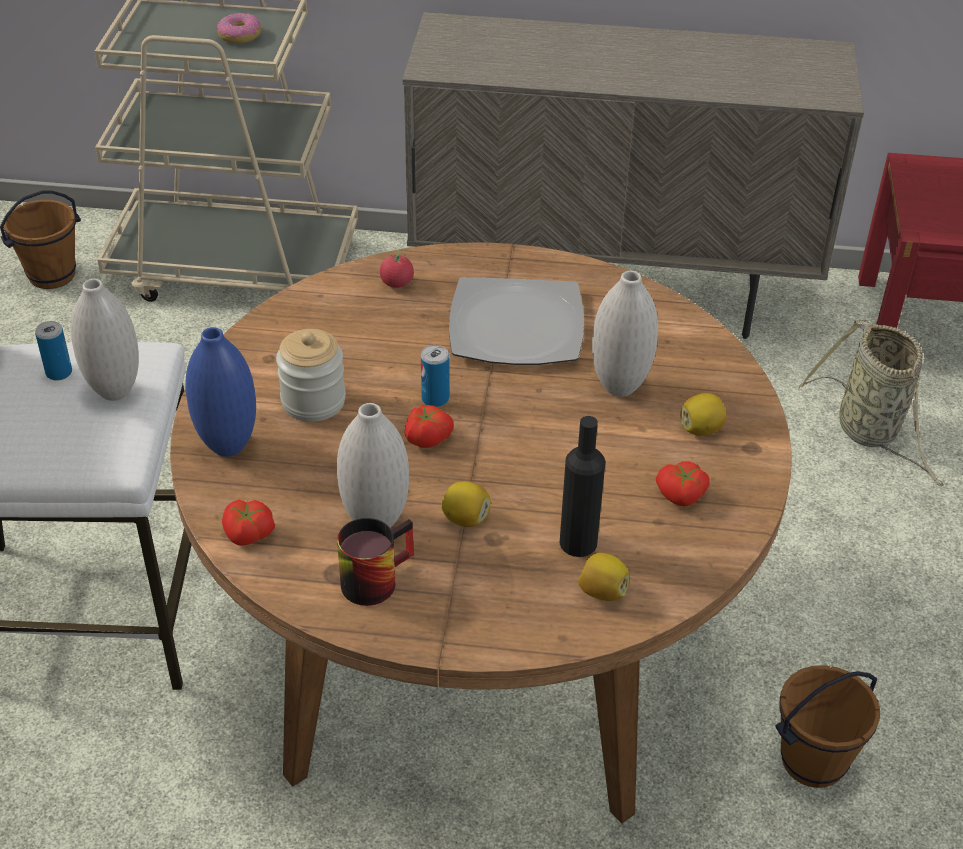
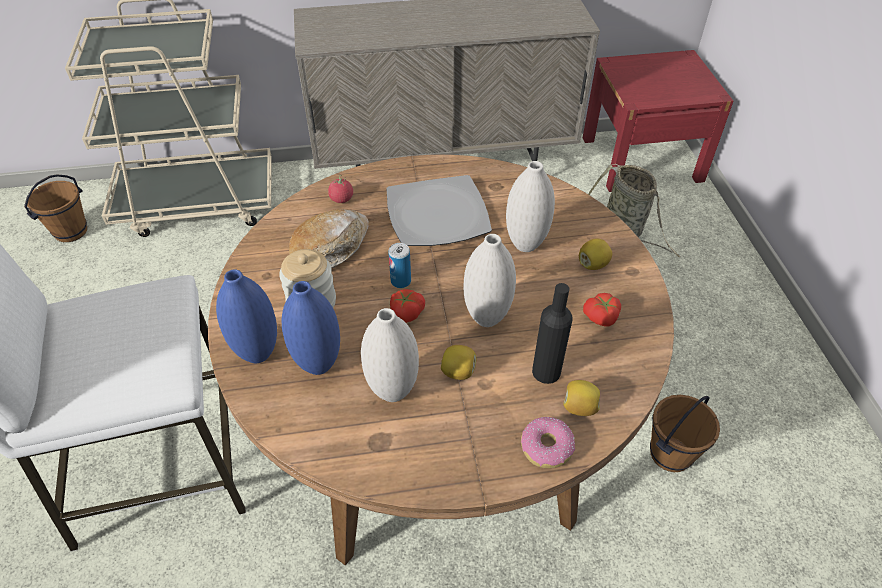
camera: 15 degrees left, 5 degrees up
can [35,321,72,381] -> none
white vase [71,279,139,401] -> white vase moved to [464,234,516,327]
donut [217,13,261,43] -> donut moved to [521,417,575,468]
tomato [222,499,275,546] -> none
mug [337,518,414,606] -> none
none -> blue vase [282,281,340,375]
none -> bread [289,209,369,269]

